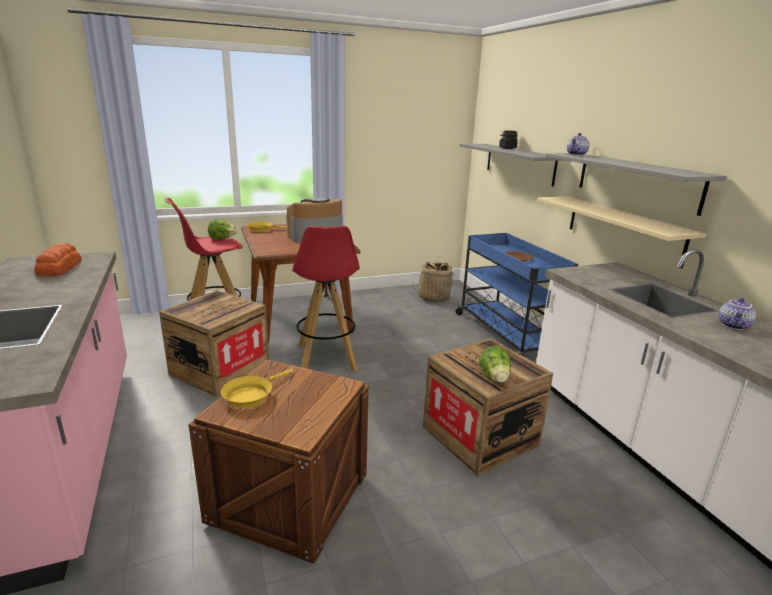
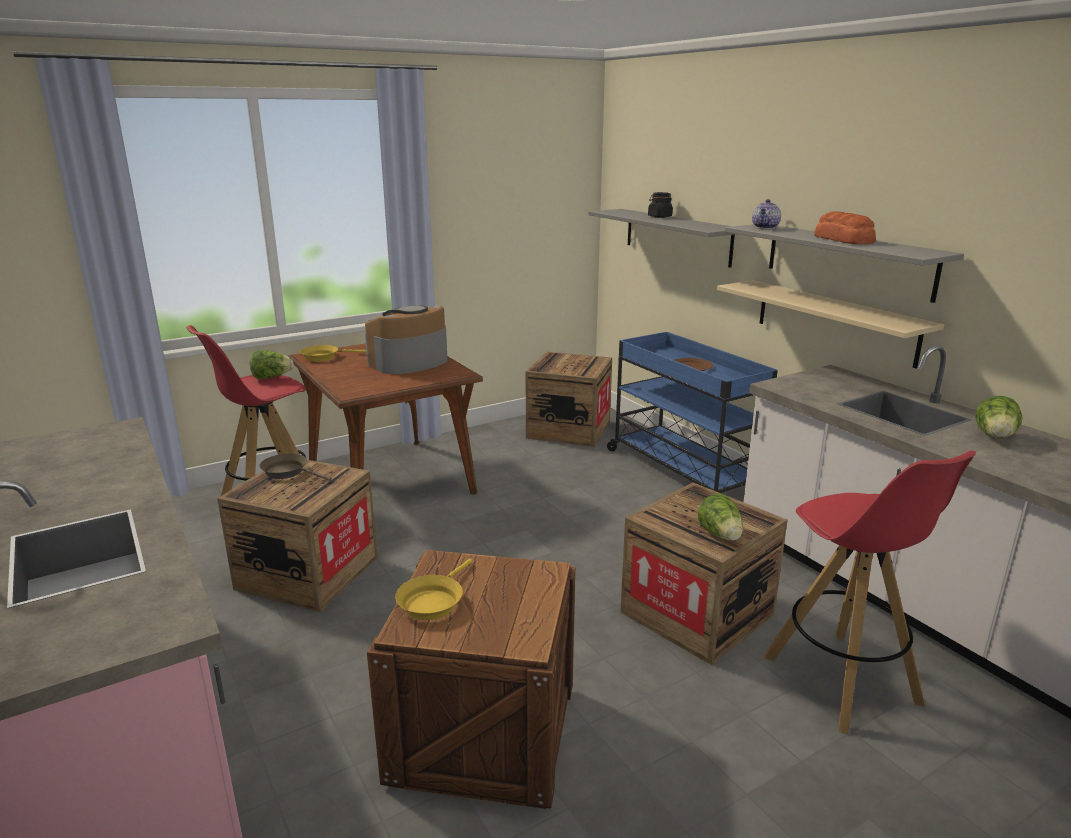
camera: 10 degrees left, 0 degrees up
bread [34,243,82,277] -> bread moved to [814,212,876,244]
red stool [292,226,360,372] -> red stool moved to [764,450,976,735]
basket [412,262,454,302] -> crate [526,352,612,447]
teapot [719,298,756,330] -> lettuce [975,396,1022,438]
none -> brown frying pan [259,453,332,481]

